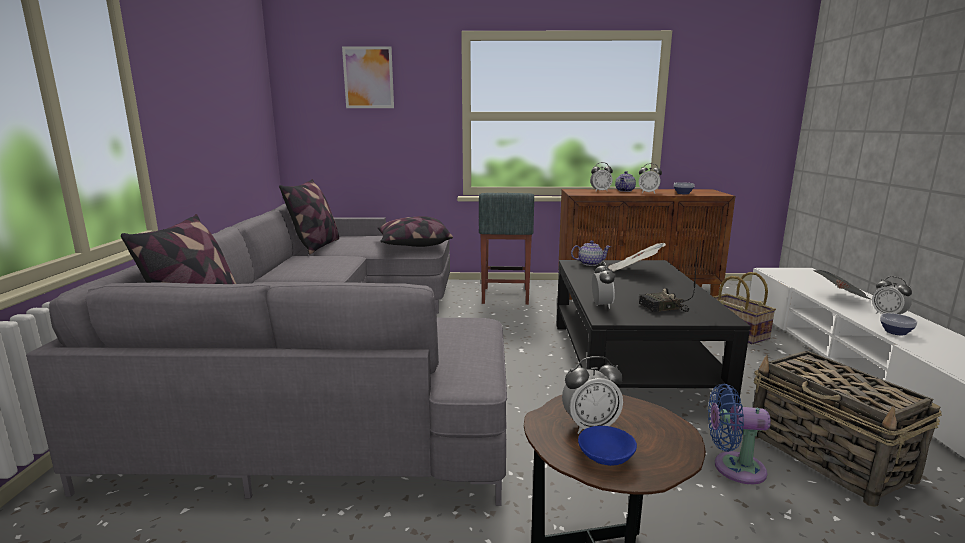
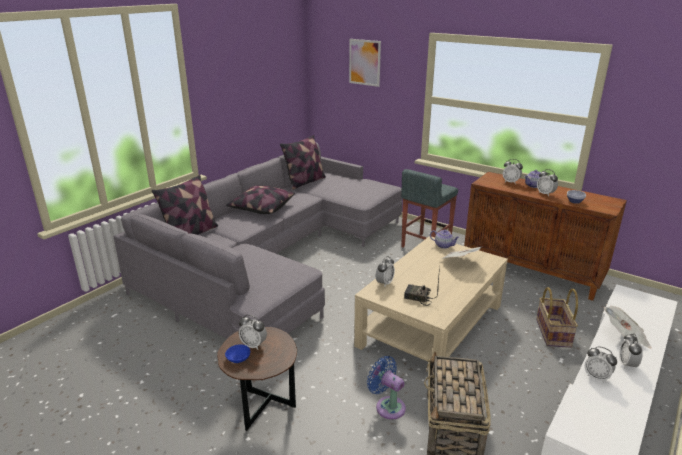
camera: 35 degrees right, 10 degrees up
pillow [378,216,453,247] -> pillow moved to [226,185,295,214]
black coffee table [556,260,751,412] -> beige coffee table [354,236,508,361]
bowl [880,313,917,336] -> alarm clock [585,346,617,383]

